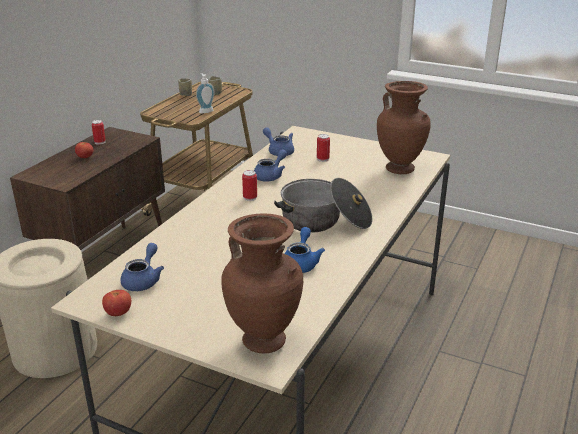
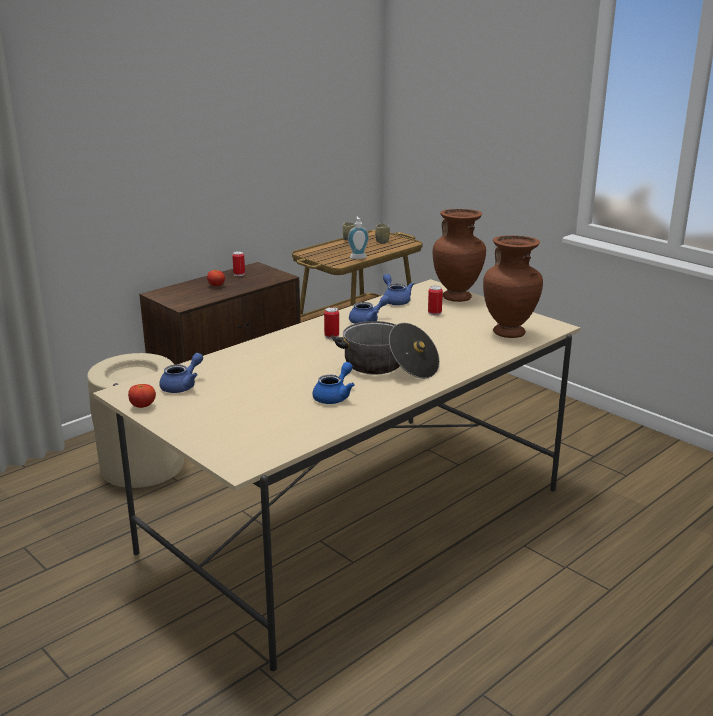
camera: 20 degrees right, 5 degrees down
brown vase [221,213,303,353] -> brown vase moved to [433,209,486,302]

